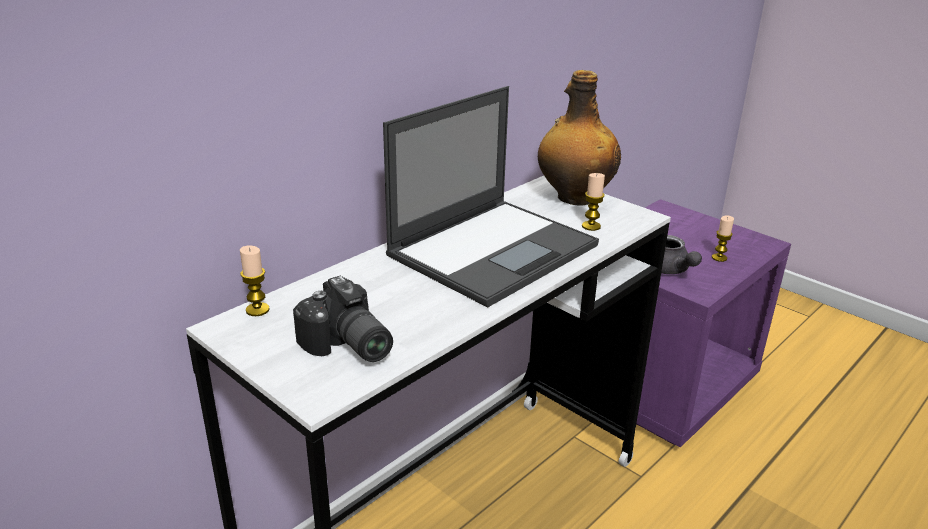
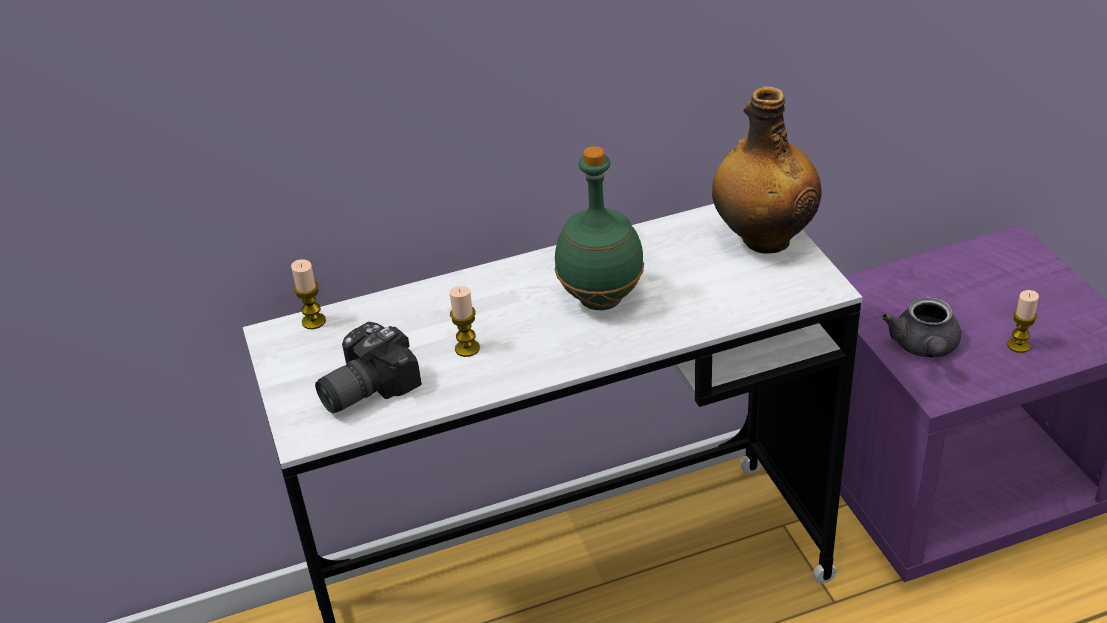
camera: 30 degrees right, 10 degrees up
camera [293,276,393,362] -> camera turned 60 degrees clockwise [315,322,422,413]
laptop [383,86,599,307] -> green bottle [554,146,644,310]
candle [582,173,605,231] -> candle moved to [450,286,480,357]

